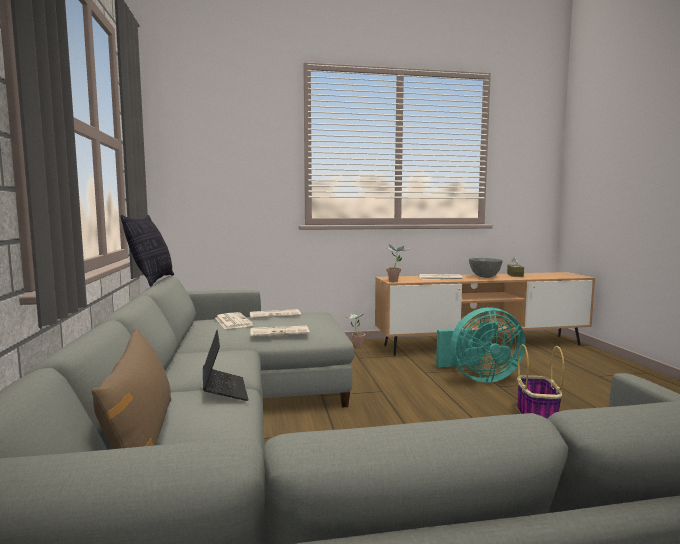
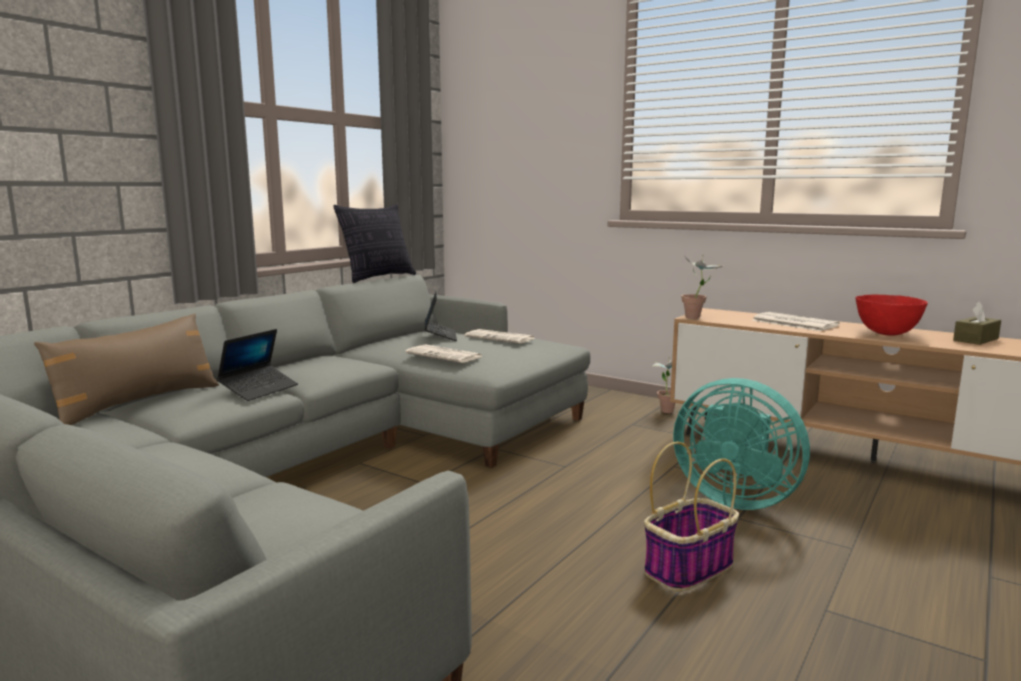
camera: 45 degrees right, 5 degrees up
newspaper [215,312,254,329] -> laptop [425,292,457,341]
grey bowl [469,258,503,278] -> red bowl [856,295,928,335]

